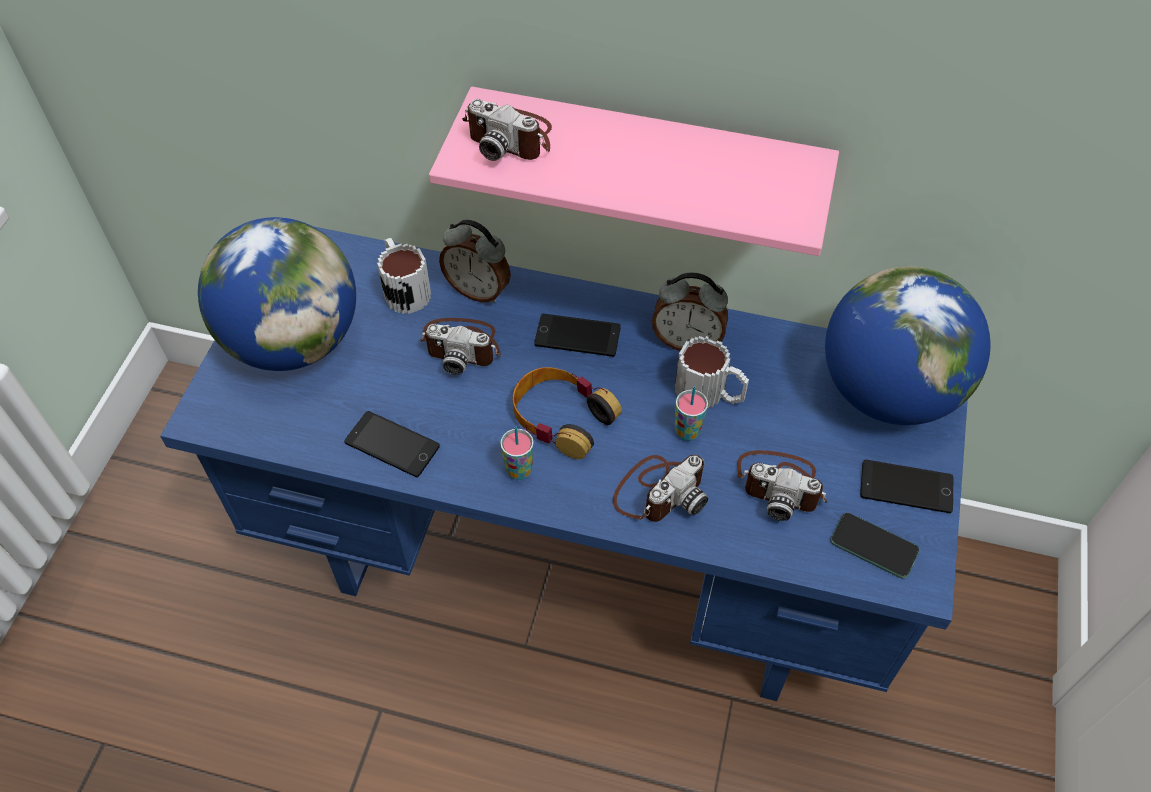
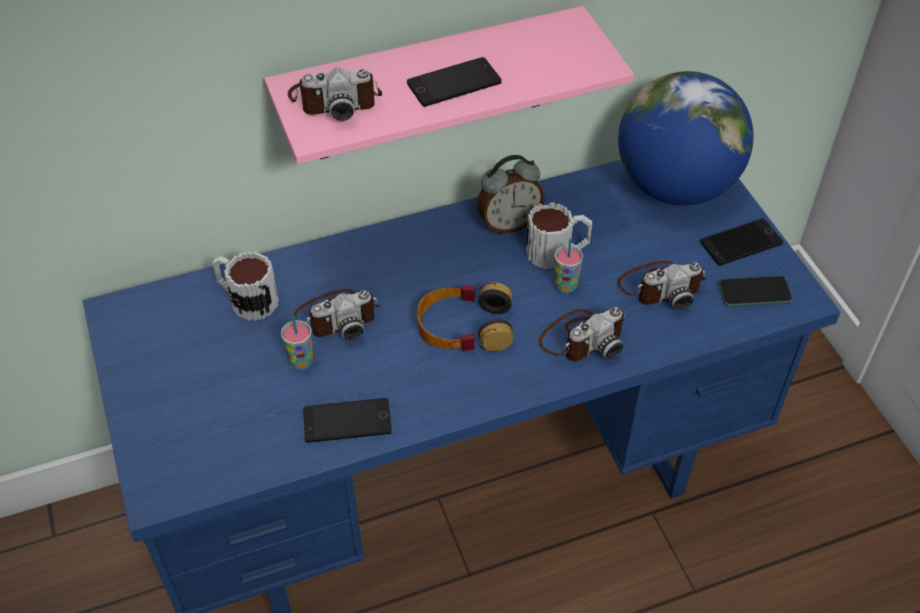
camera: 35 degrees left, 5 degrees down
globe [198,217,356,371] -> none
alarm clock [439,220,511,303] -> none
cup [500,426,534,480] -> cup moved to [281,315,313,370]
phone [534,314,621,357] -> phone moved to [407,57,502,107]
camera [613,455,708,522] -> camera turned 45 degrees clockwise [539,307,626,361]

